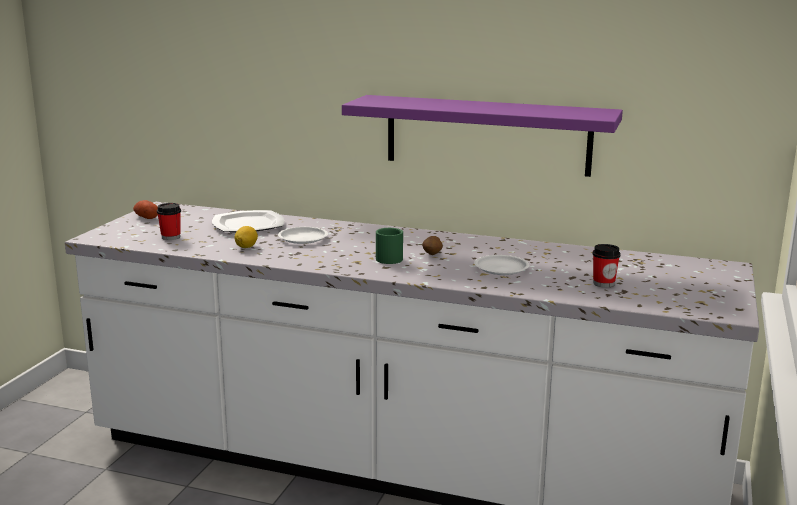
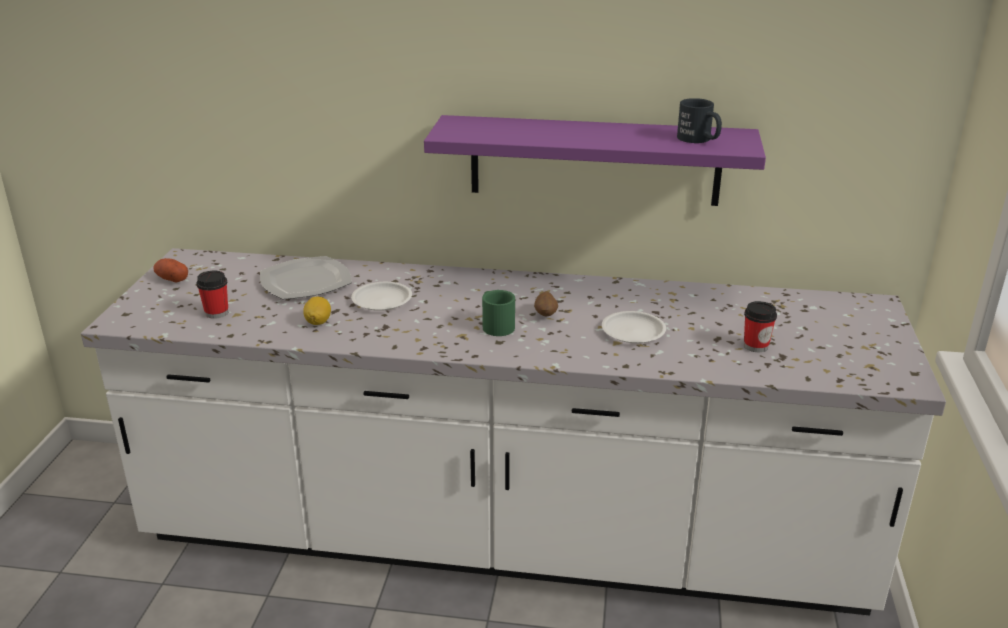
camera: 10 degrees left, 10 degrees up
none -> black mug [677,98,722,143]

